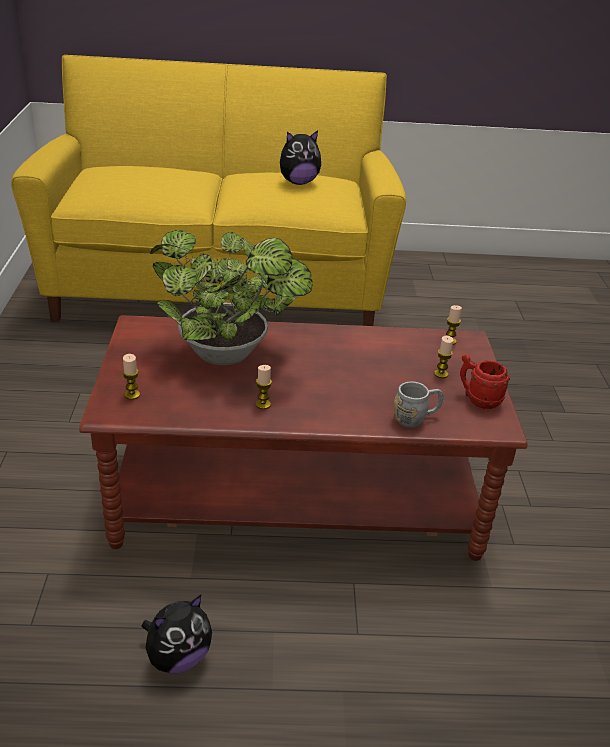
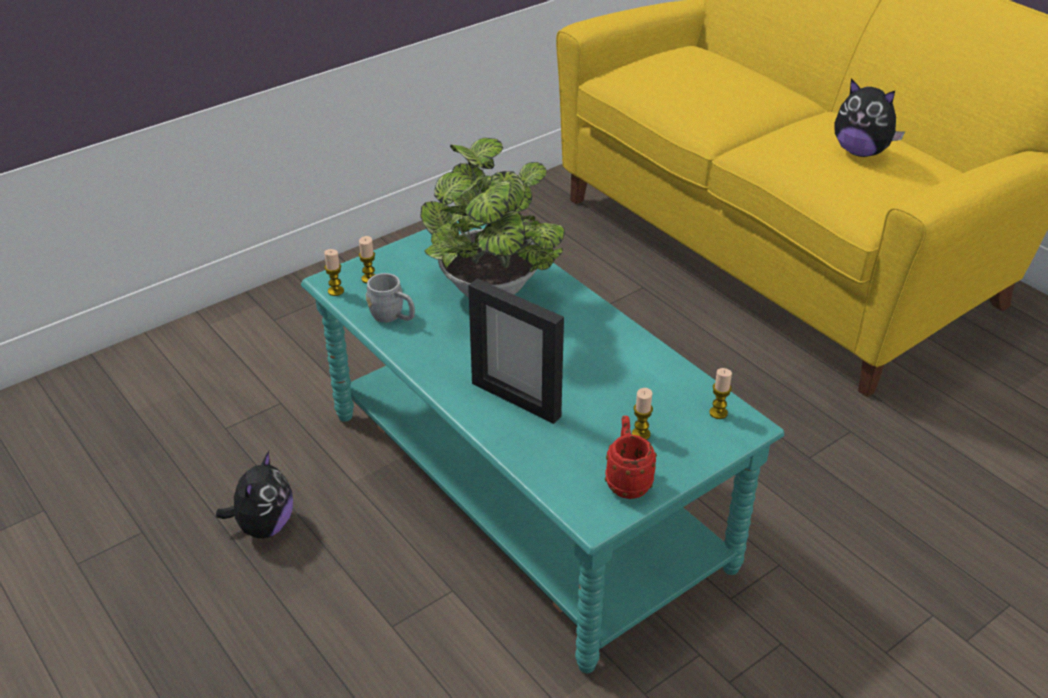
camera: 55 degrees right, 5 degrees up
brown coffee table [79,315,528,561] -> turquoise coffee table [301,221,784,673]
plush toy [141,595,212,674] -> plush toy turned 90 degrees counterclockwise [216,451,293,538]
candle [256,365,272,409] -> candle moved to [324,249,344,296]
grey mug [394,381,444,428] -> grey mug moved to [366,273,415,323]
none -> picture frame [468,279,564,424]

